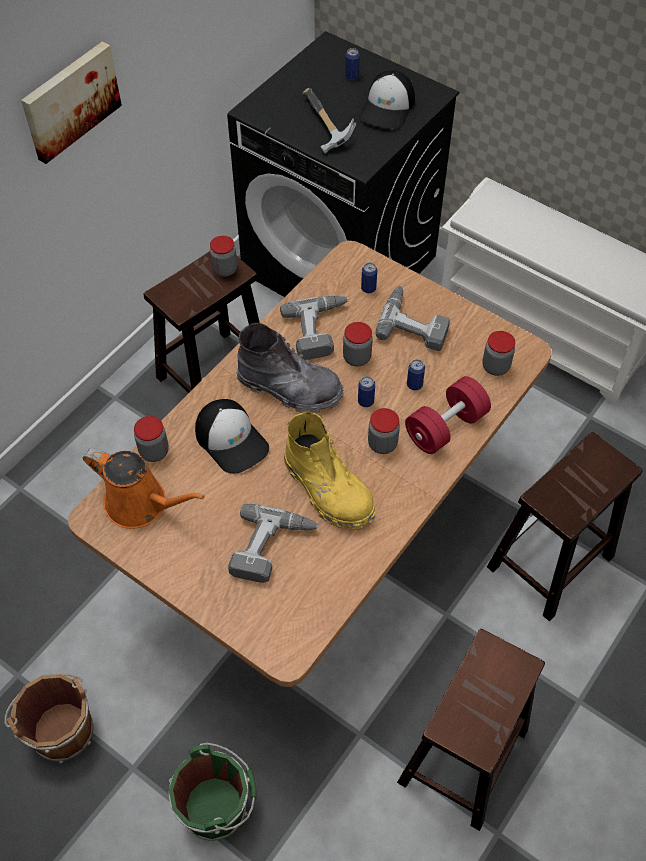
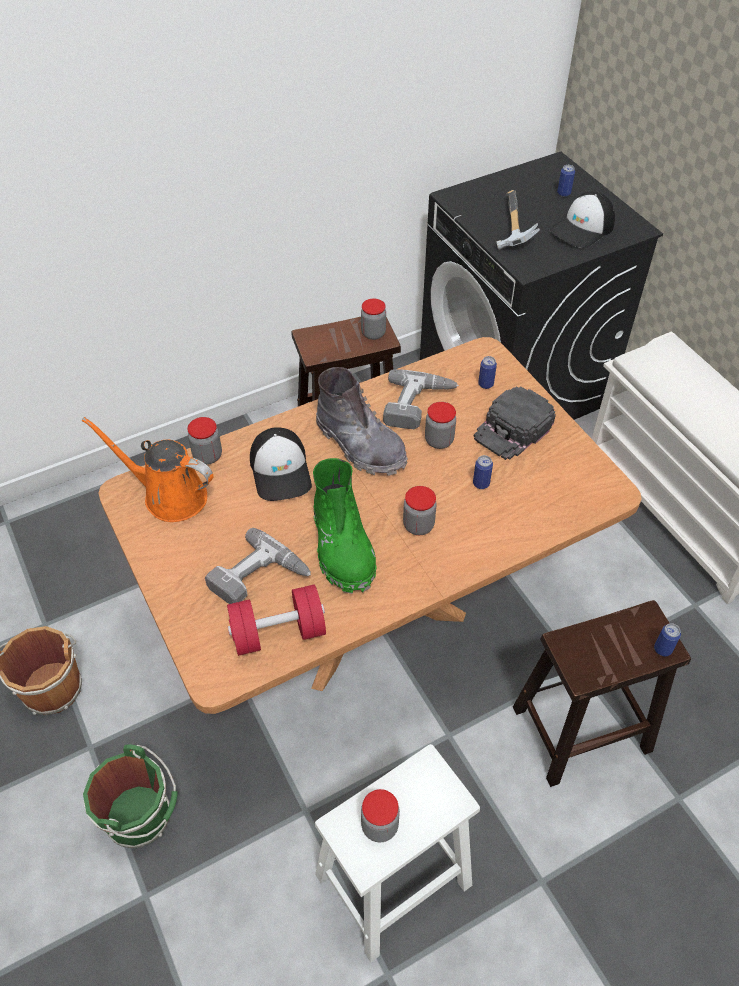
camera: 25 degrees right, 5 degrees down
picture [21,41,122,164] -> none
orange watering can [83,448,205,529] -> orange watering can turned 150 degrees clockwise [82,417,214,522]
yellow boot [284,412,375,530] -> green boot [313,458,377,594]
can [358,376,375,407] -> can moved to [654,623,681,656]
power drill [376,286,450,351] -> black cap [474,386,556,460]
brown stool [397,629,545,831] -> white stool [315,744,480,963]
red dumbbell [405,376,491,454] -> red dumbbell moved to [227,585,326,656]
jar [482,331,515,376] -> jar moved to [361,789,400,842]

